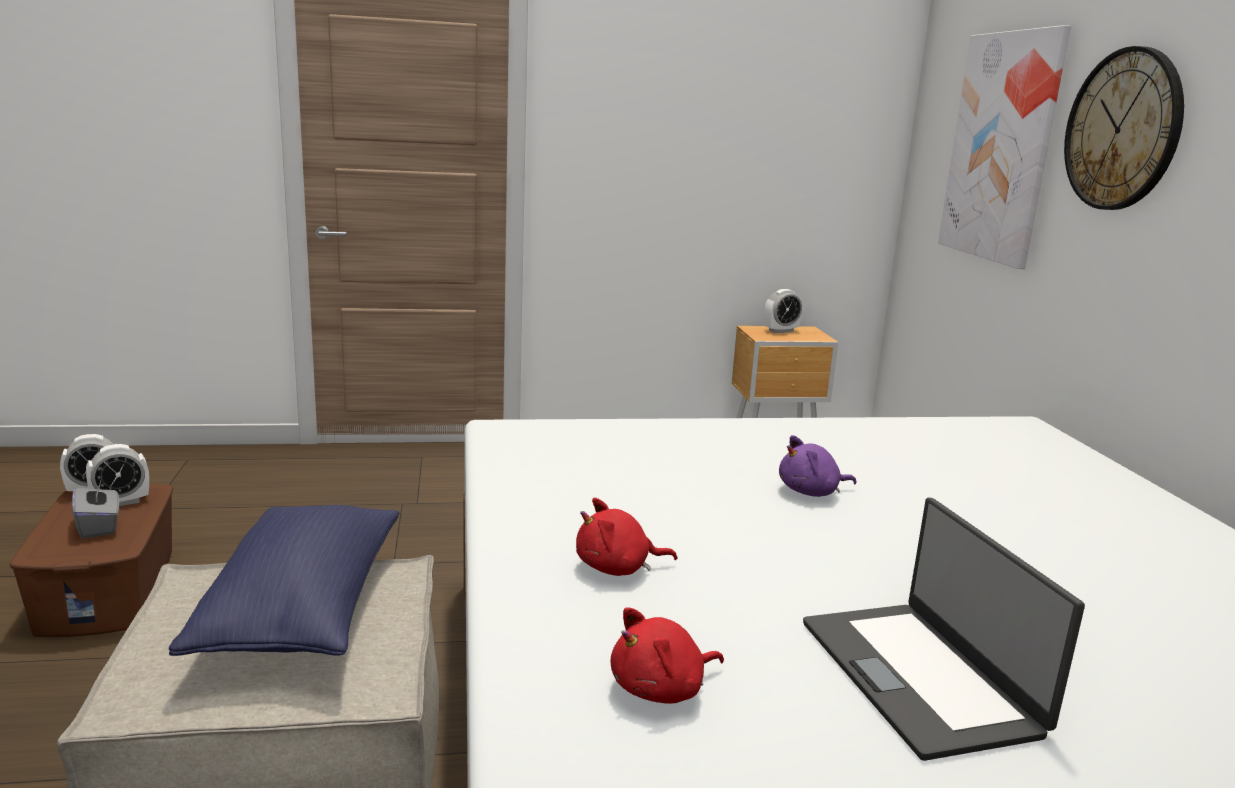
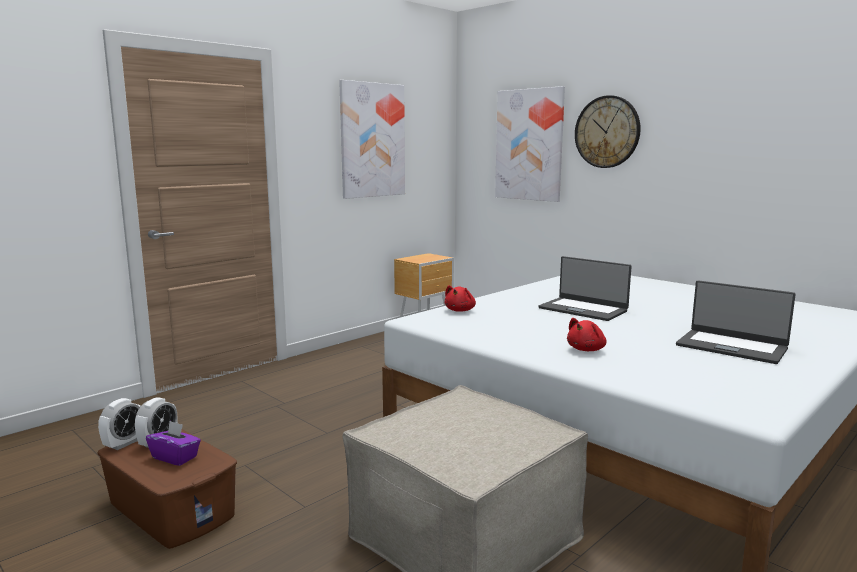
camera: 35 degrees left, 5 degrees down
grey tissue box [72,478,119,538] -> purple tissue box [146,421,201,466]
blue pillow [169,505,399,656] -> none
red plush toy [611,607,724,704] -> red plush toy moved to [445,285,476,312]
alarm clock [764,289,803,333] -> none
purple plush toy [779,435,857,497] -> laptop [538,256,632,321]
none -> picture [339,80,405,199]

